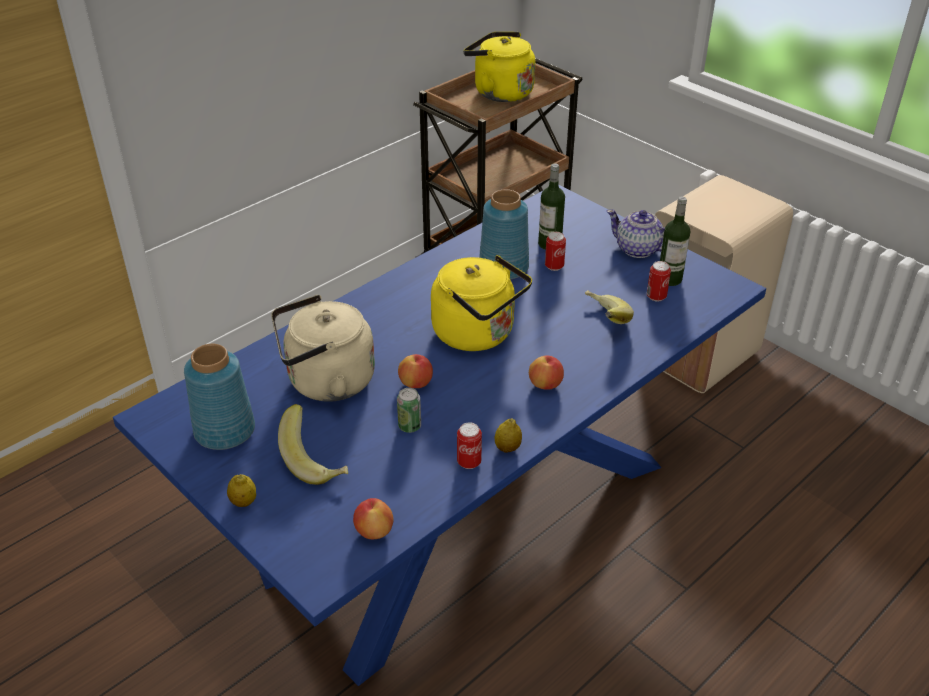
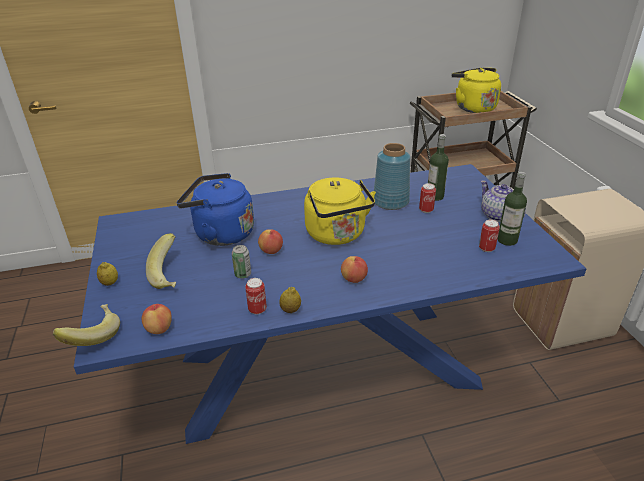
camera: 30 degrees right, 5 degrees down
blue vase [184,344,255,450] -> none
beige kettle [271,295,375,402] -> blue kettle [176,173,254,246]
banana [585,290,634,324] -> banana moved to [53,304,120,346]

